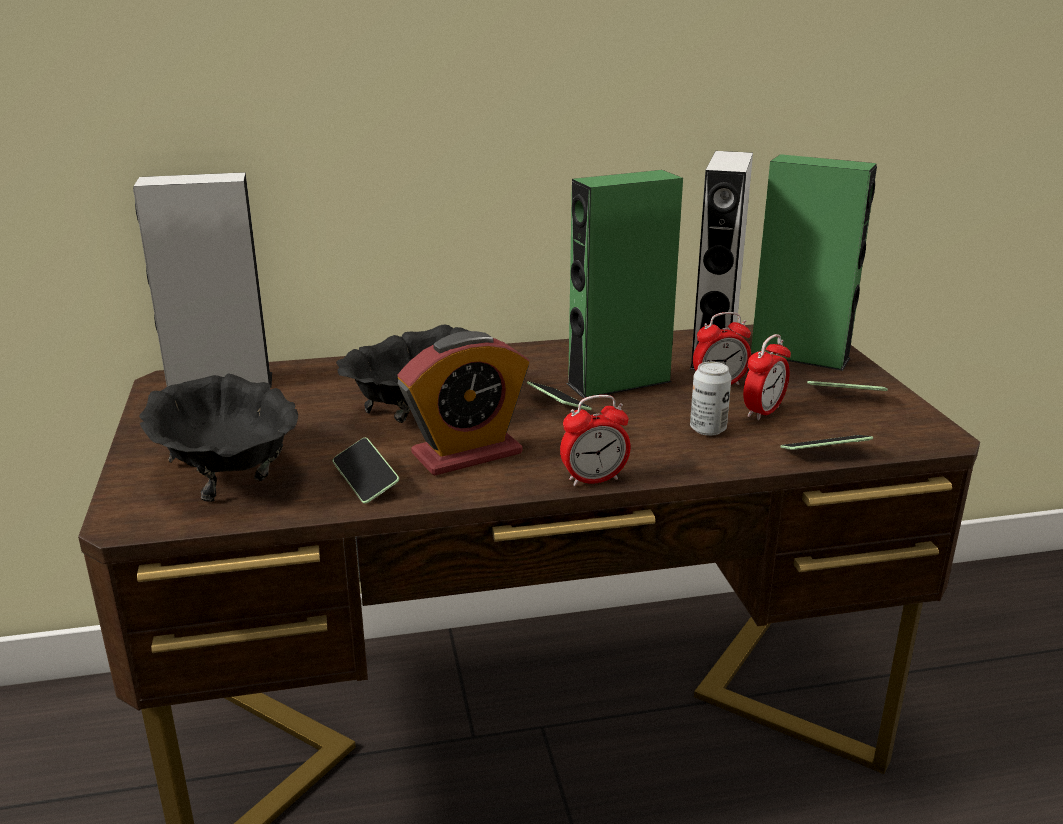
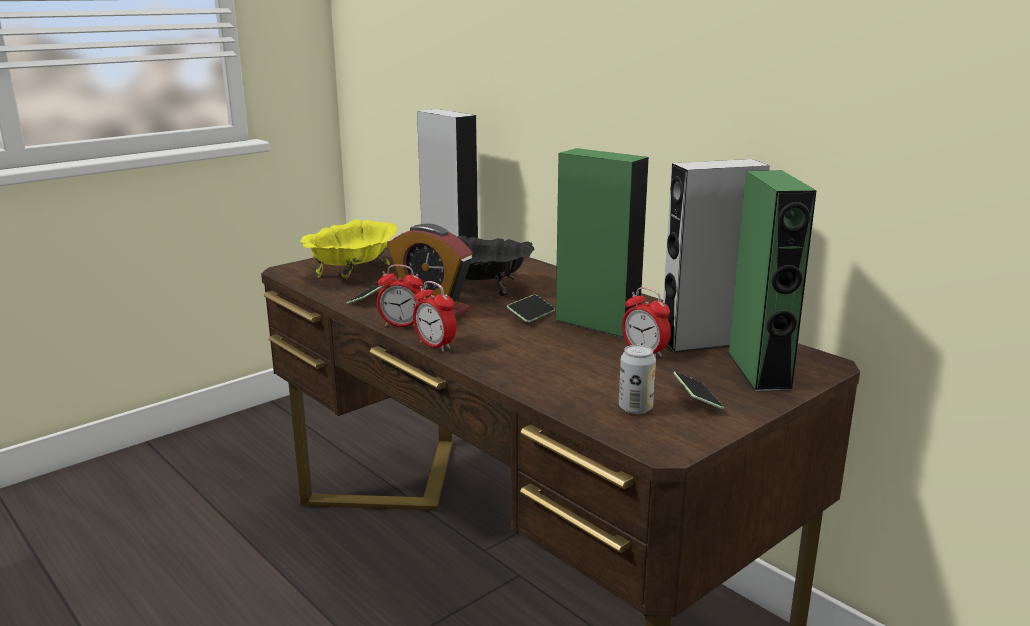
camera: 60 degrees right, 5 degrees down
black bowl [139,374,298,502] -> yellow bowl [300,219,397,279]
can [690,362,731,436] -> can moved to [619,345,656,414]
alarm clock [743,334,791,421] -> alarm clock moved to [377,264,424,328]
phone [781,435,873,450] -> none

